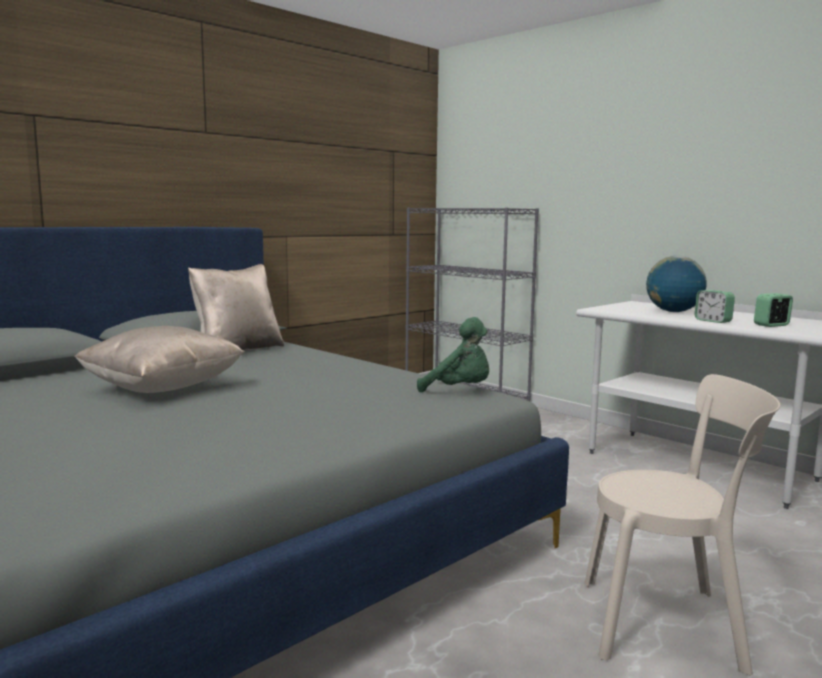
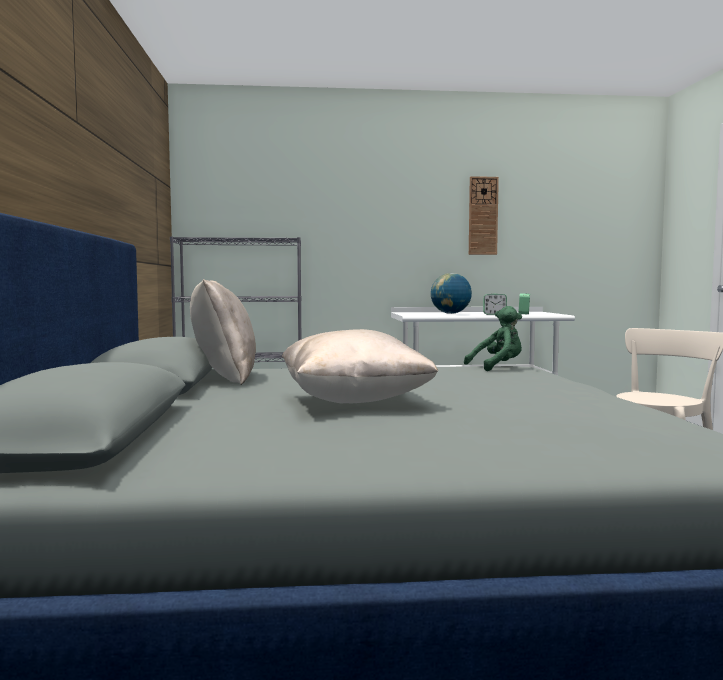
camera: 50 degrees left, 5 degrees down
none -> wall clock [469,176,499,255]

